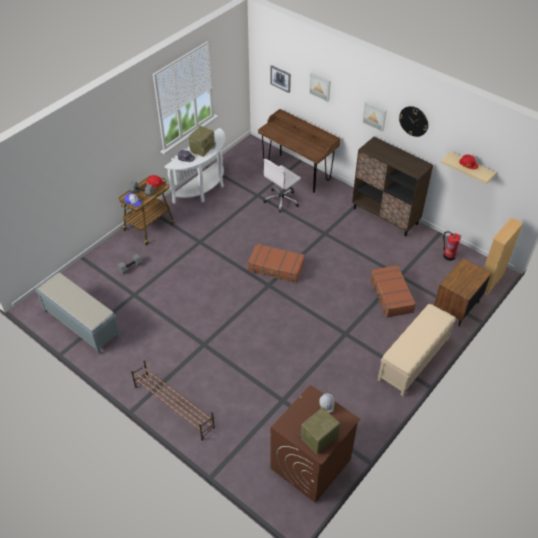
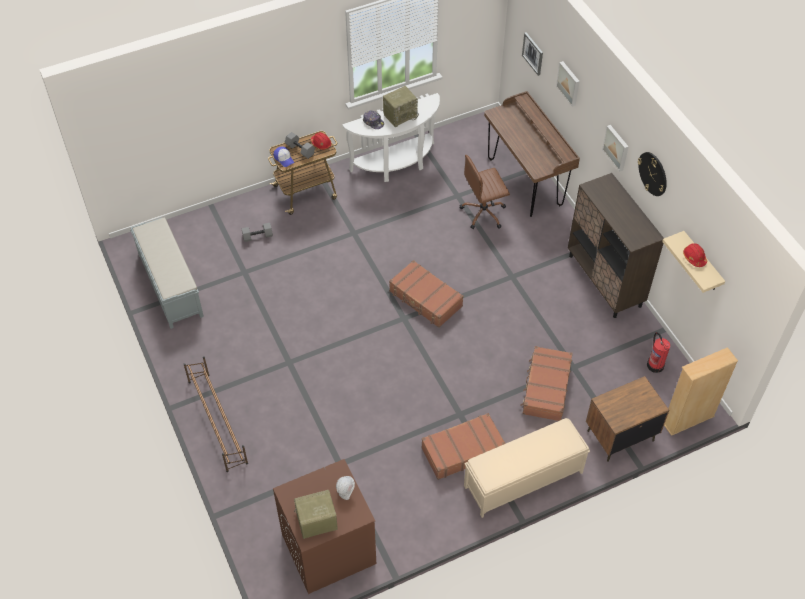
camera: 25 degrees right, 5 degrees up
white office chair [263,159,301,212] -> brown office chair [459,155,510,229]
none -> brown suitcase [421,413,506,480]

